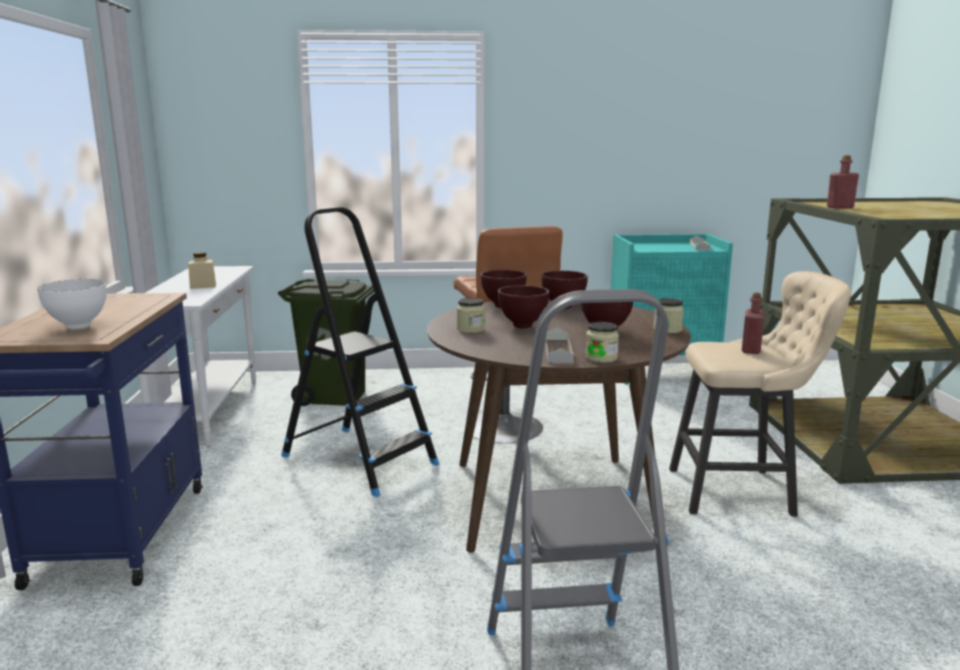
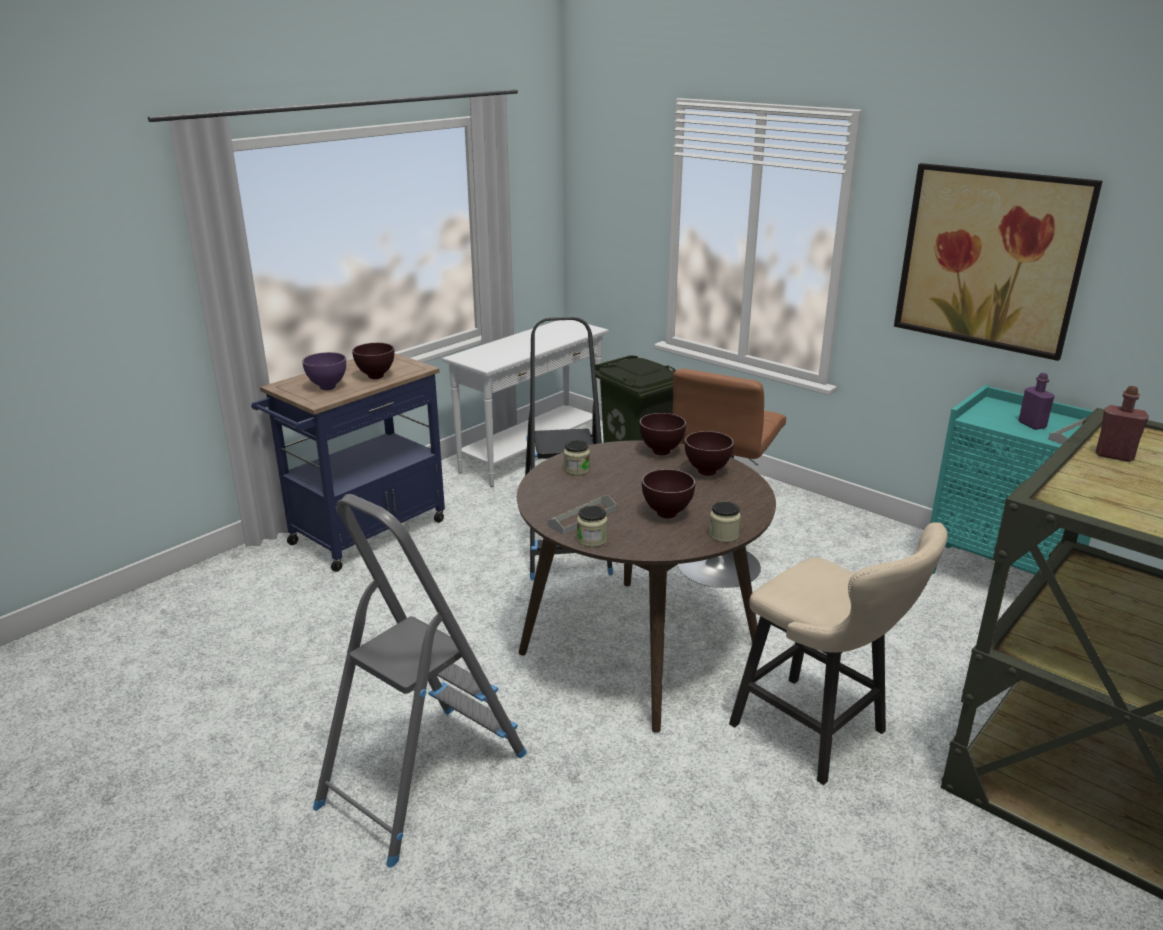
camera: 45 degrees right, 10 degrees up
white bowl [37,279,107,330] -> purple bowl [302,352,346,390]
beige jar [188,252,216,289] -> none
brown bowl [498,285,549,329] -> brown bowl moved to [352,343,394,379]
red bottle [742,292,764,354] -> none
none -> picture [894,163,1103,361]
none -> purple bottle [1018,373,1055,430]

